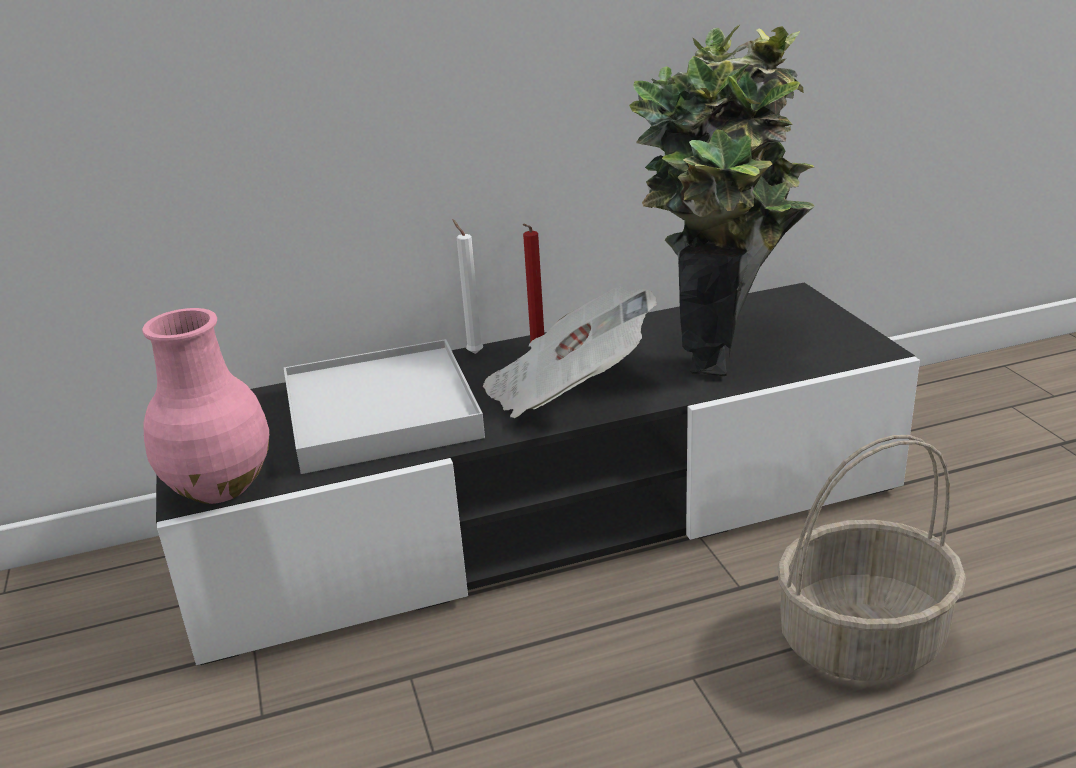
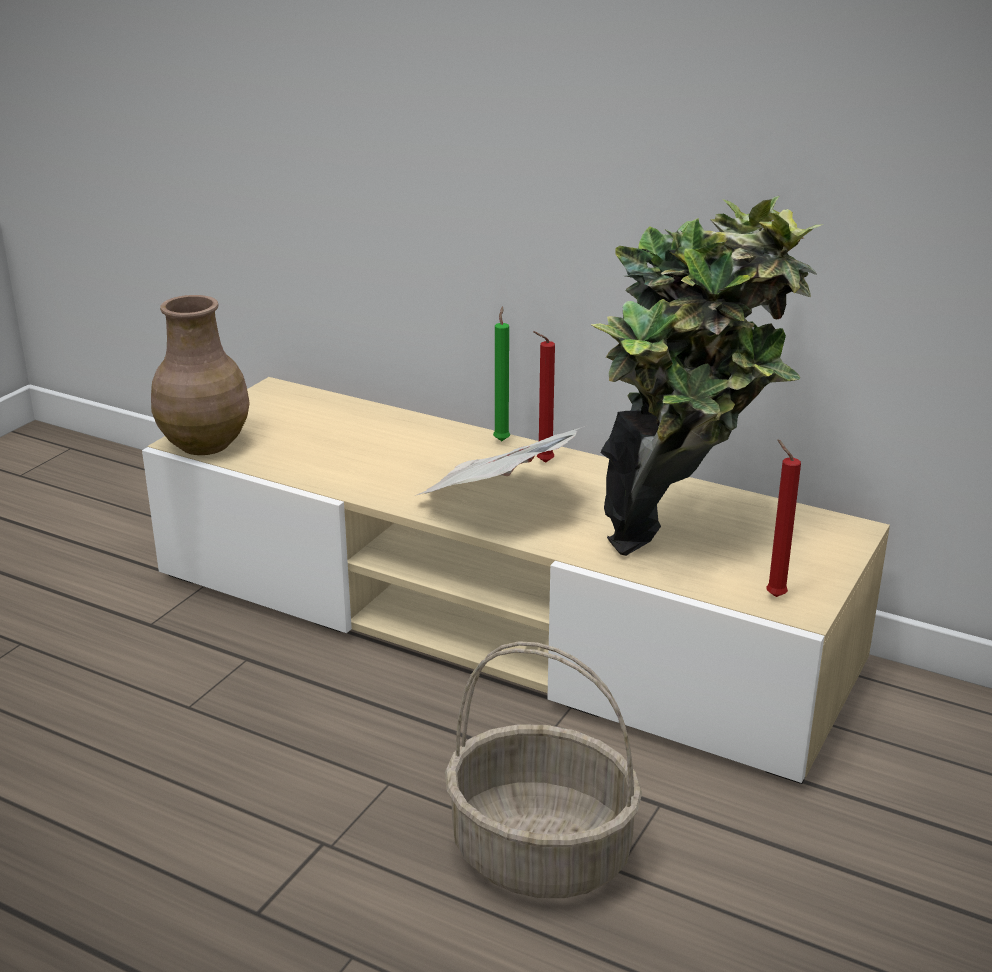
camera: 45 degrees right, 0 degrees up
pink vase [142,308,269,504] -> brown vase [151,295,250,455]
black tv stand [156,283,920,665] -> beige tv stand [142,377,890,784]
white tray [284,339,485,474] -> none
white candle [452,219,483,354] -> green candle [493,306,510,441]
none -> red candle [766,440,801,597]

